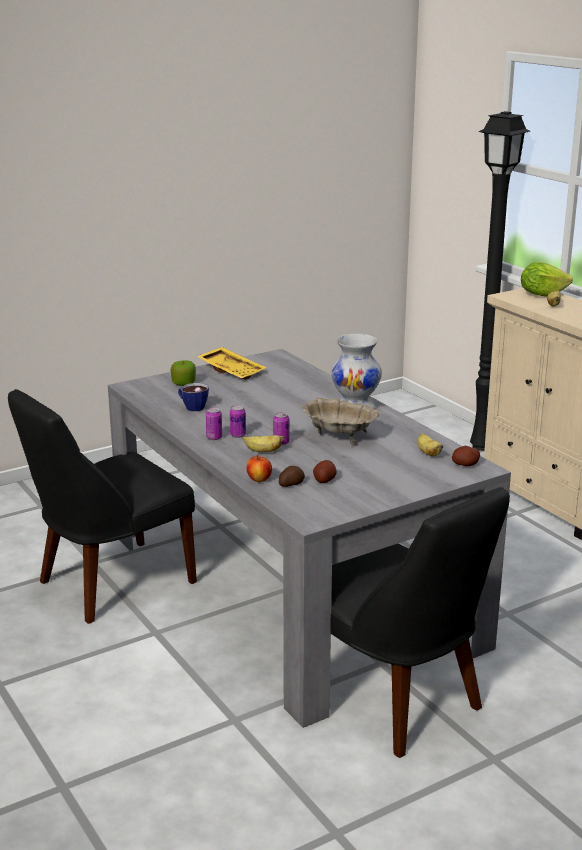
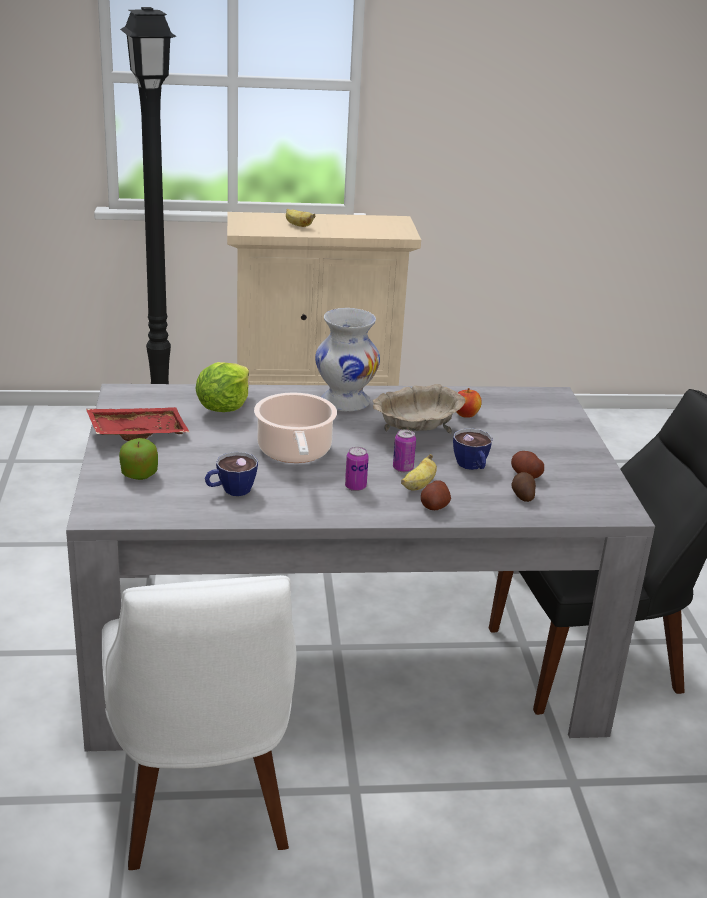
camera: 65 degrees left, 5 degrees up
black chair [8,389,197,624] -> white chair [102,575,297,870]
yellow tray [196,347,267,380] -> red tray [86,407,189,441]
can [206,408,222,440] -> none
apple [247,455,272,482] -> apple moved to [456,388,482,418]
banana [417,433,443,456] -> none
potato [452,446,480,466] -> potato moved to [421,480,451,510]
lettuce [521,262,573,297] -> lettuce moved to [196,362,249,412]
none -> cooking pot [254,392,337,463]
none -> cup [453,428,493,470]

